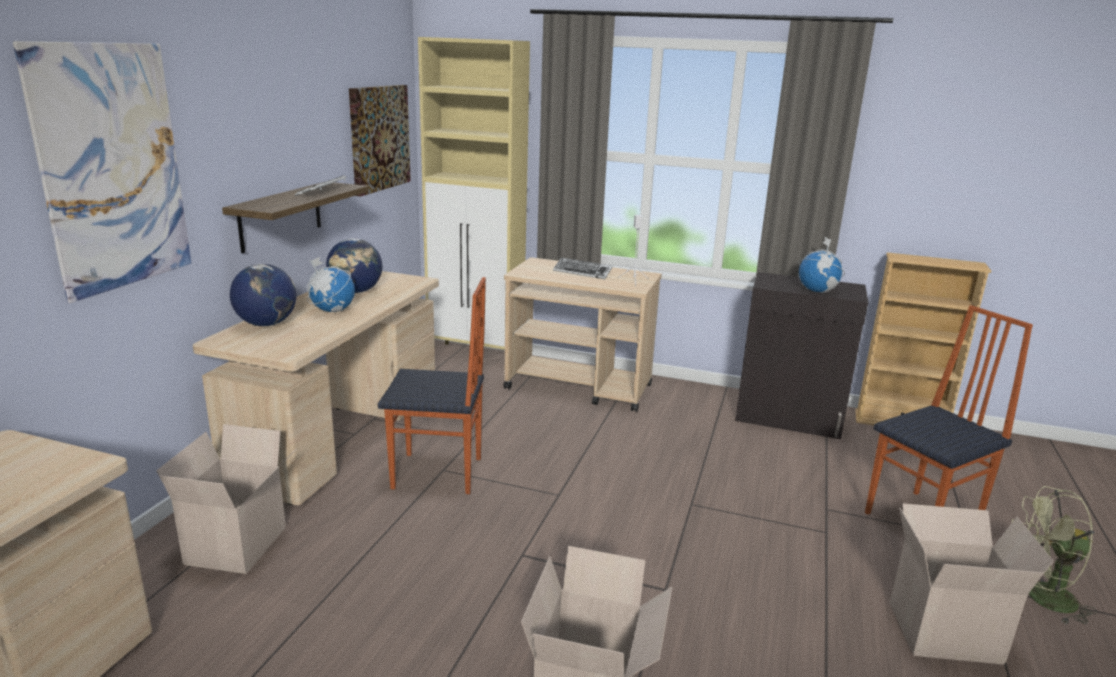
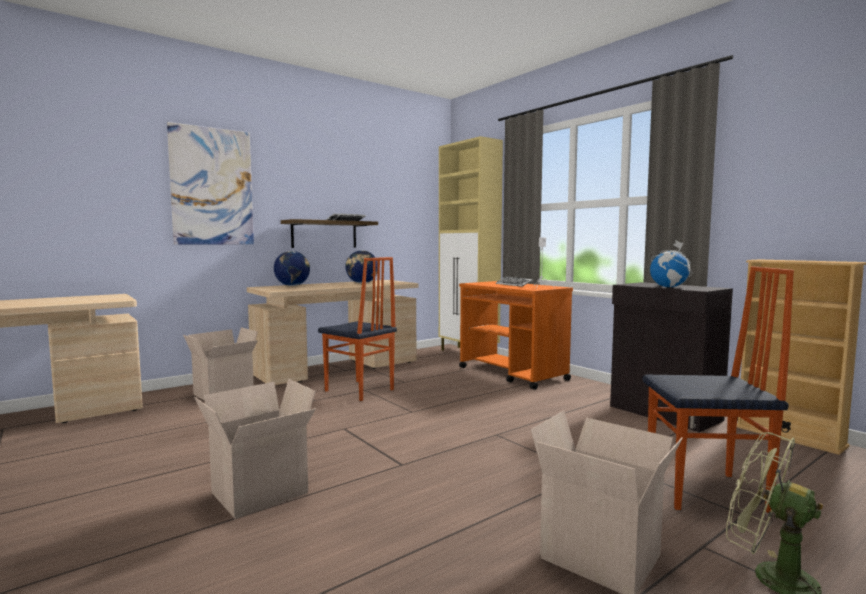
camera: 35 degrees right, 15 degrees down
globe [306,257,355,312] -> none
picture [349,85,411,196] -> none
beige cart [503,257,662,412] -> orange cart [459,281,573,390]

